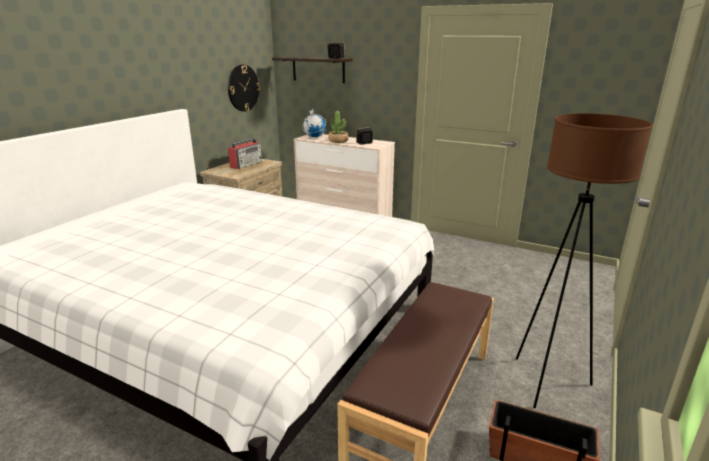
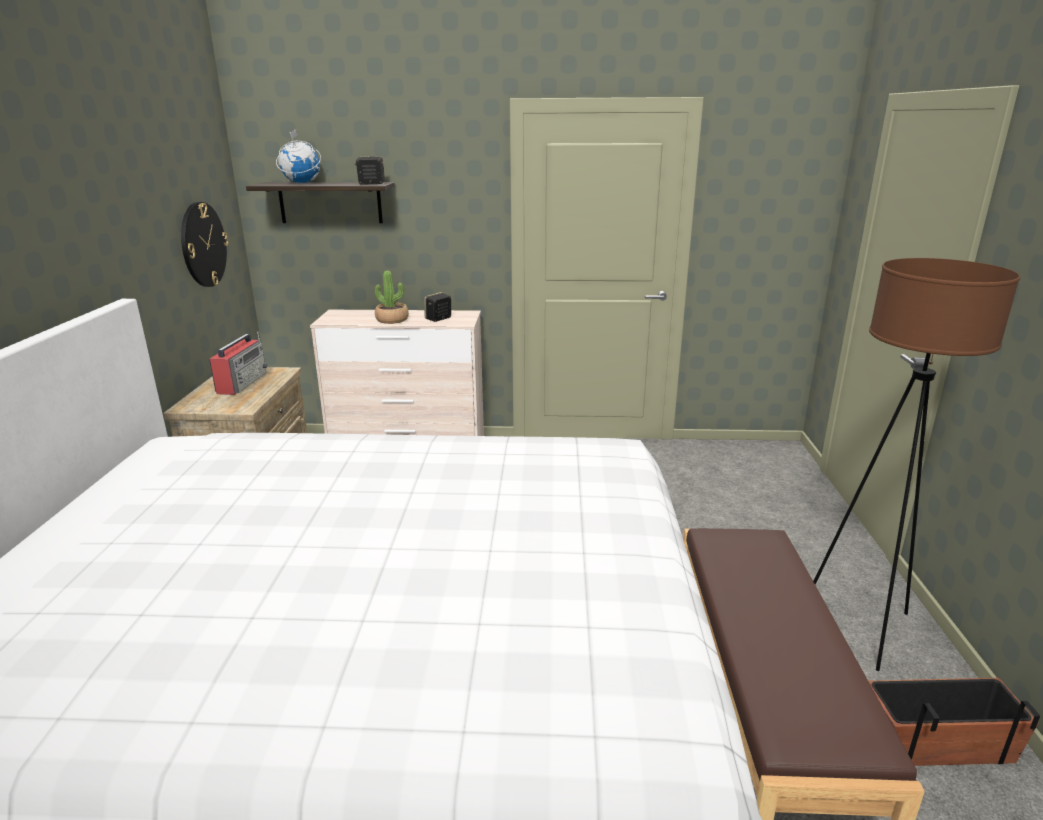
camera: 25 degrees left, 0 degrees up
globe [302,110,326,137] -> globe moved to [276,129,321,183]

